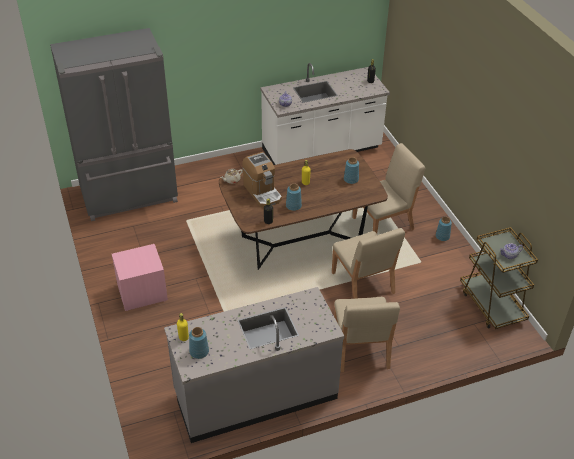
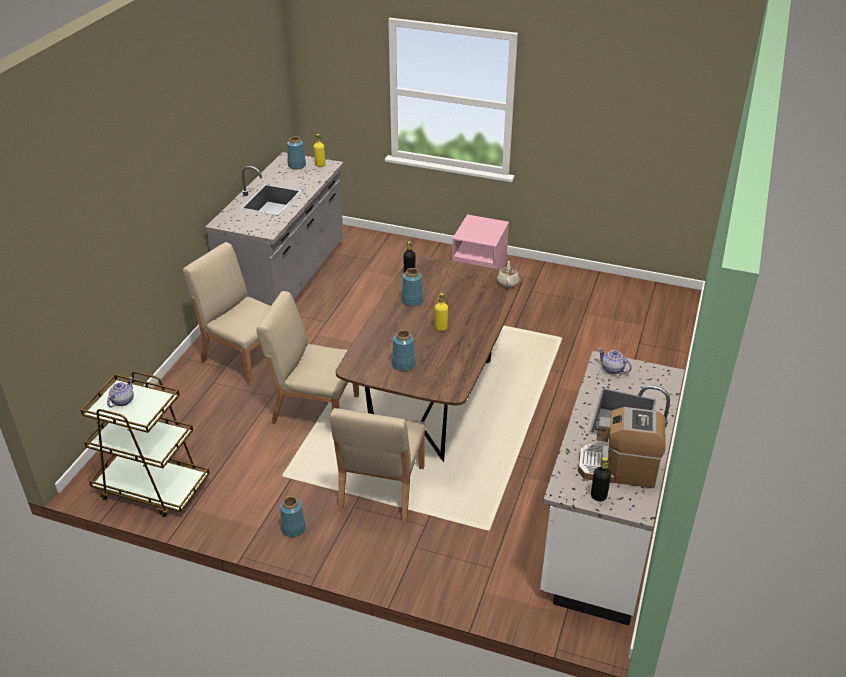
camera: 130 degrees right, 5 degrees down
grey fridge [50,28,178,221] -> none
coffee machine [242,152,282,207] -> coffee machine moved to [578,407,665,488]

